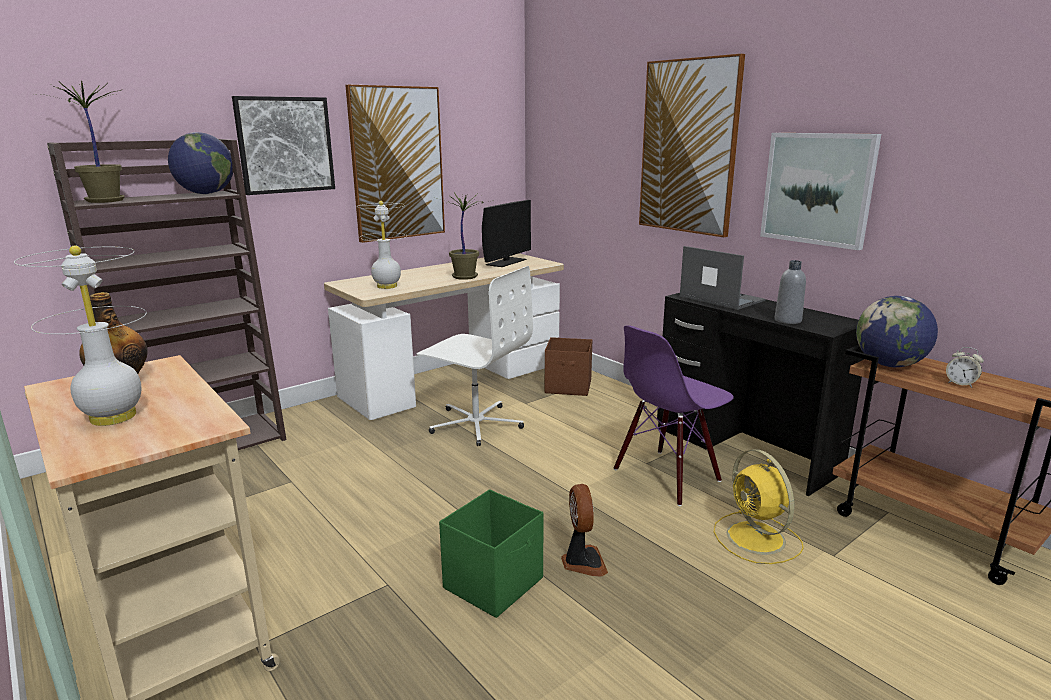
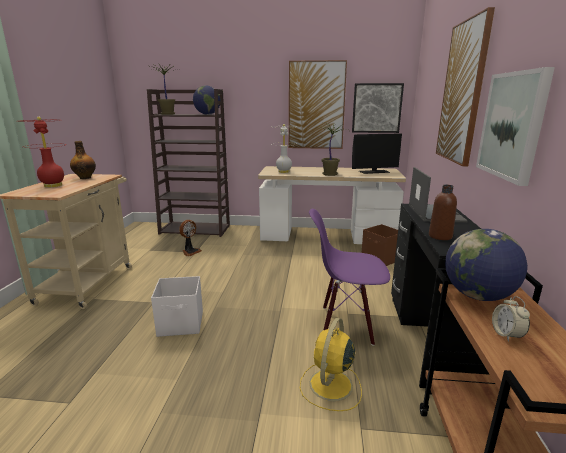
camera: 45 degrees right, 0 degrees up
white table lamp [14,246,147,426] -> red table lamp [17,117,65,187]
picture [232,96,335,195] -> picture moved to [352,83,404,133]
white office chair [417,266,533,446] -> none
green storage box [439,490,544,618] -> white storage box [151,276,203,337]
fan [561,484,608,577] -> fan moved to [179,220,202,256]
grey bottle [775,260,806,324] -> brown bottle [429,185,457,240]

